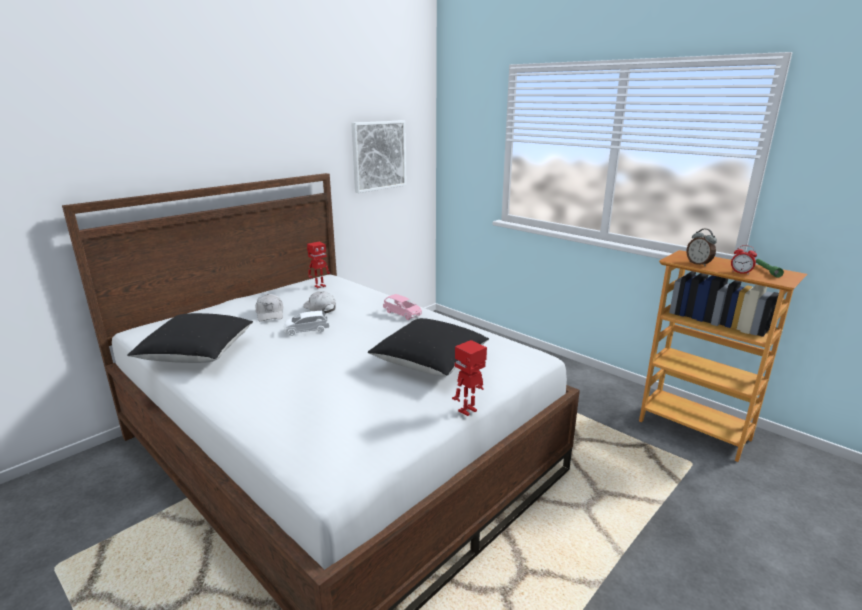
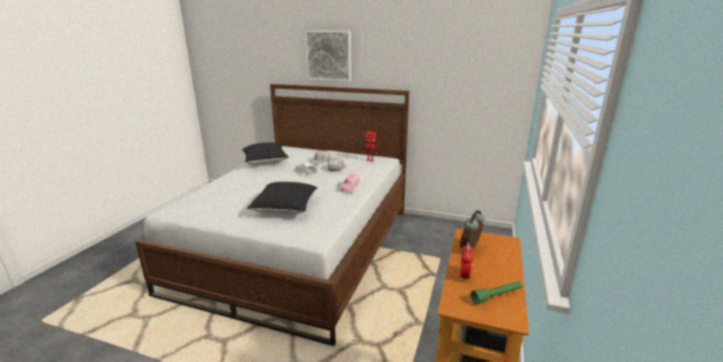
camera: 65 degrees right, 0 degrees up
picture [351,120,406,193] -> picture moved to [305,31,351,82]
toy robot [452,340,487,416] -> none

